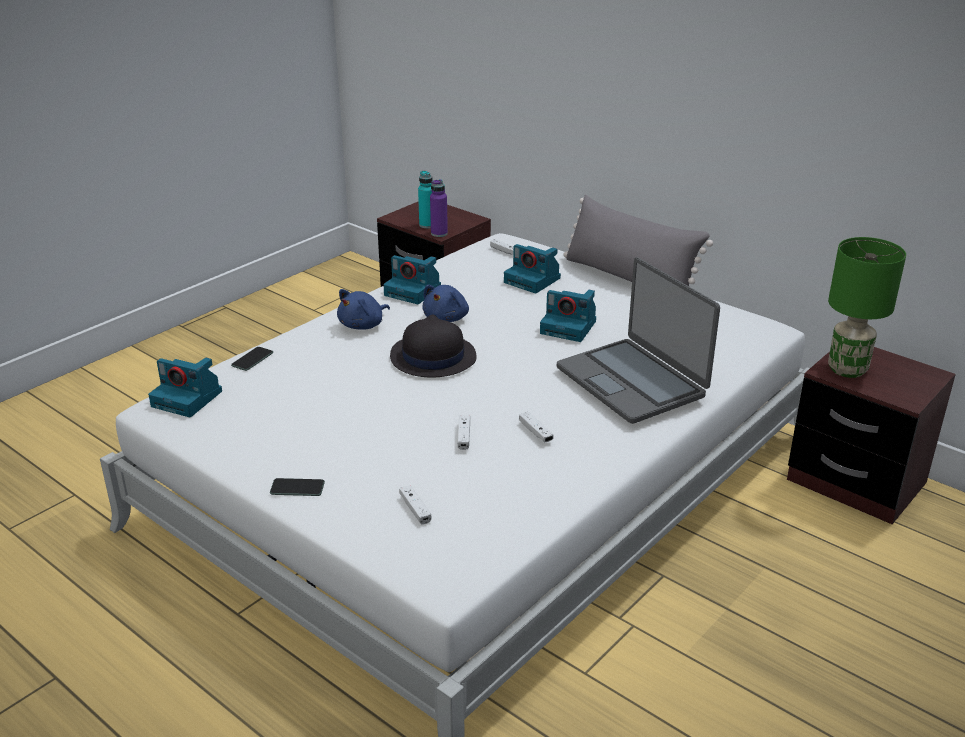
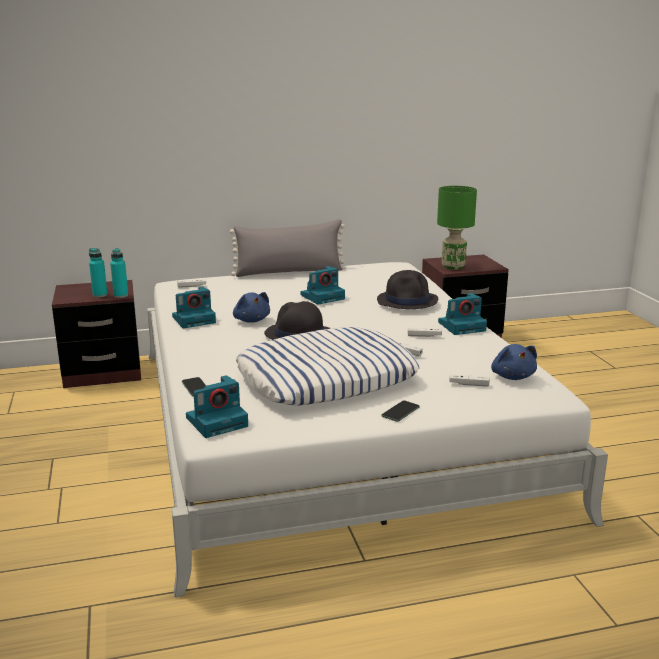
camera: 55 degrees left, 10 degrees down
blue plush toy [337,289,390,330] -> blue plush toy moved to [491,344,537,380]
purple bottle [430,179,448,237] -> turquoise bottle [110,248,128,298]
camera [504,244,561,293] -> camera moved to [438,293,487,335]
laptop [557,257,720,424] -> black hat [377,270,438,309]
none -> pillow [236,327,420,405]

